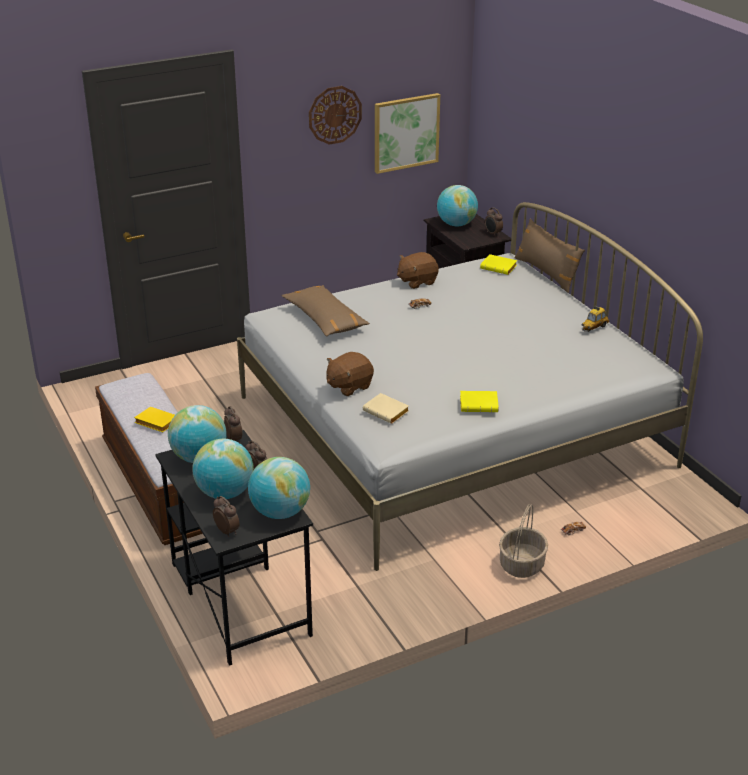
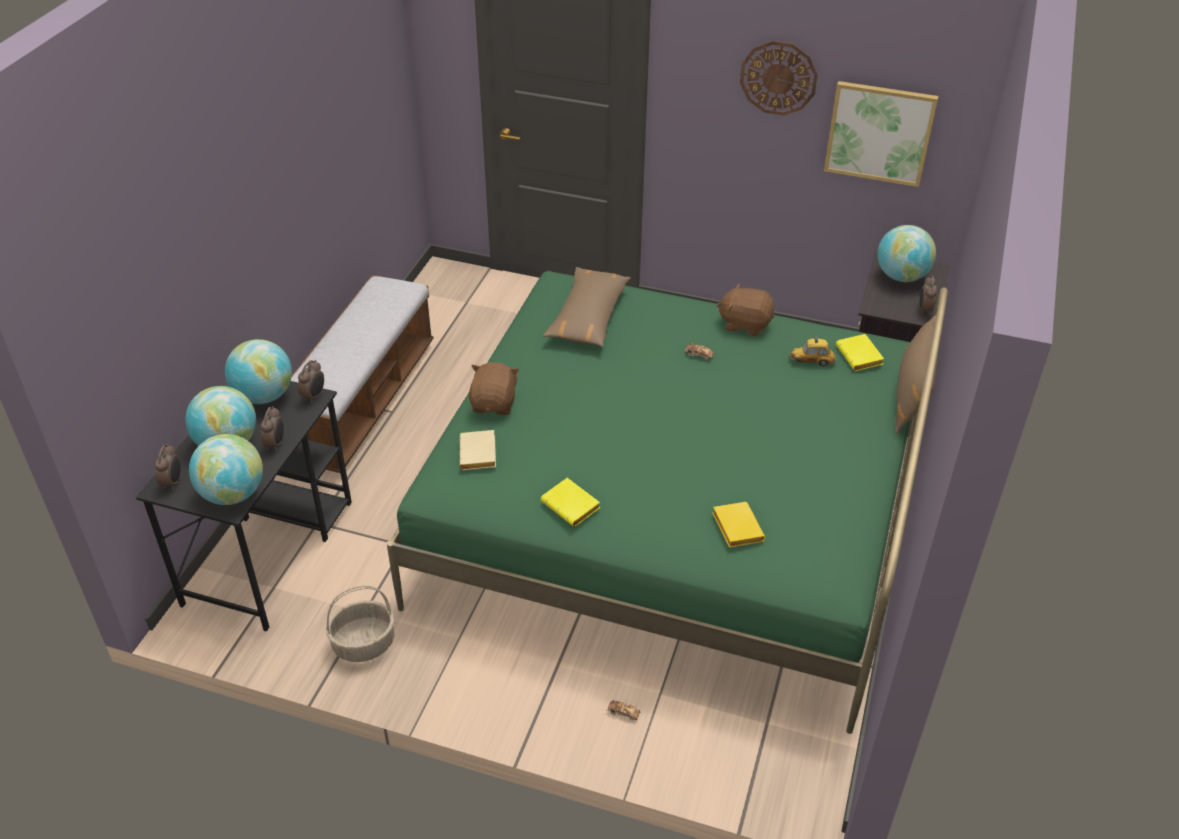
camera: 45 degrees right, 10 degrees up
yellow book [134,407,175,432] -> yellow book moved to [712,502,765,548]
white bed [237,202,703,571] -> green bed [387,271,948,734]
brown plush toy [326,352,374,396] -> brown plush toy turned 90 degrees clockwise [469,362,519,415]
basket [499,504,548,578] -> basket moved to [326,586,394,662]
toy car [581,306,609,332] -> toy car moved to [789,336,837,366]

